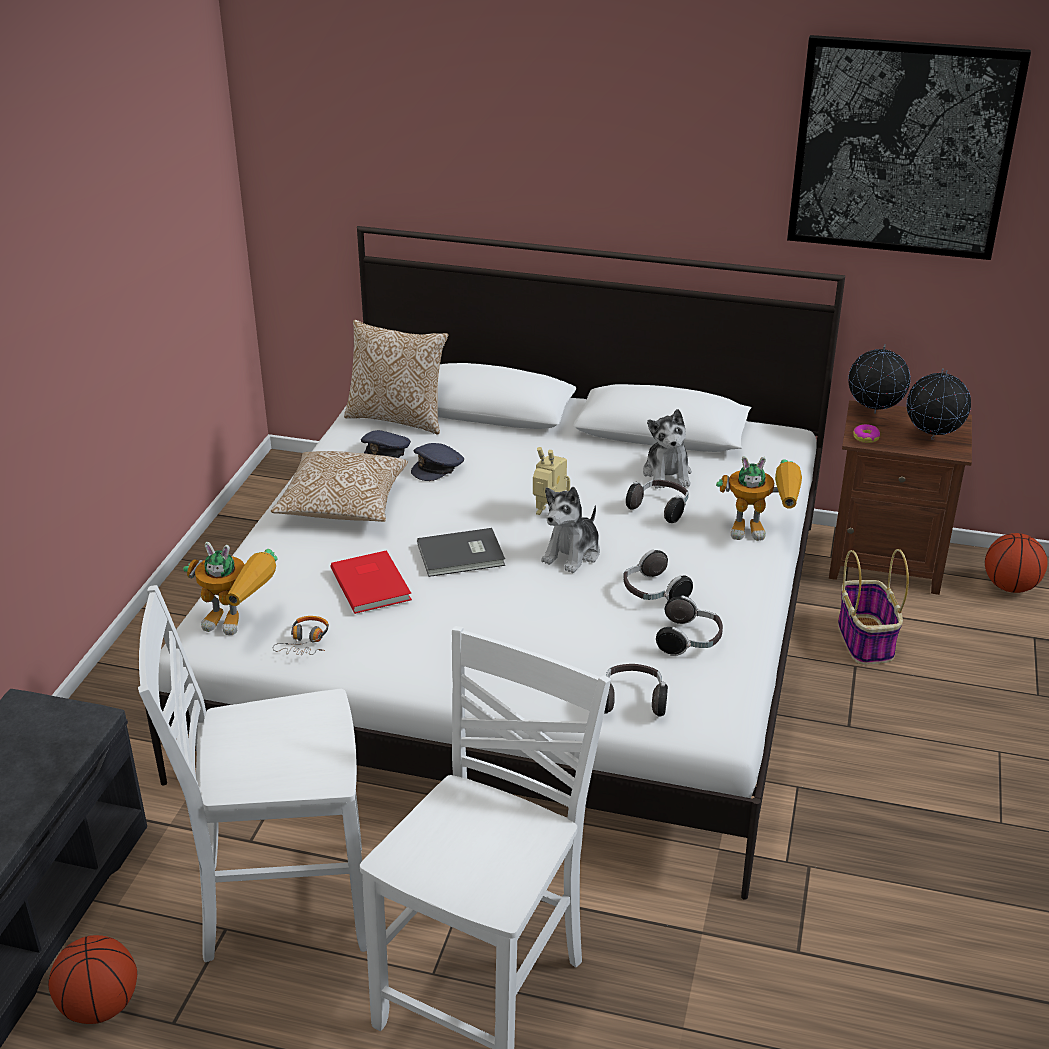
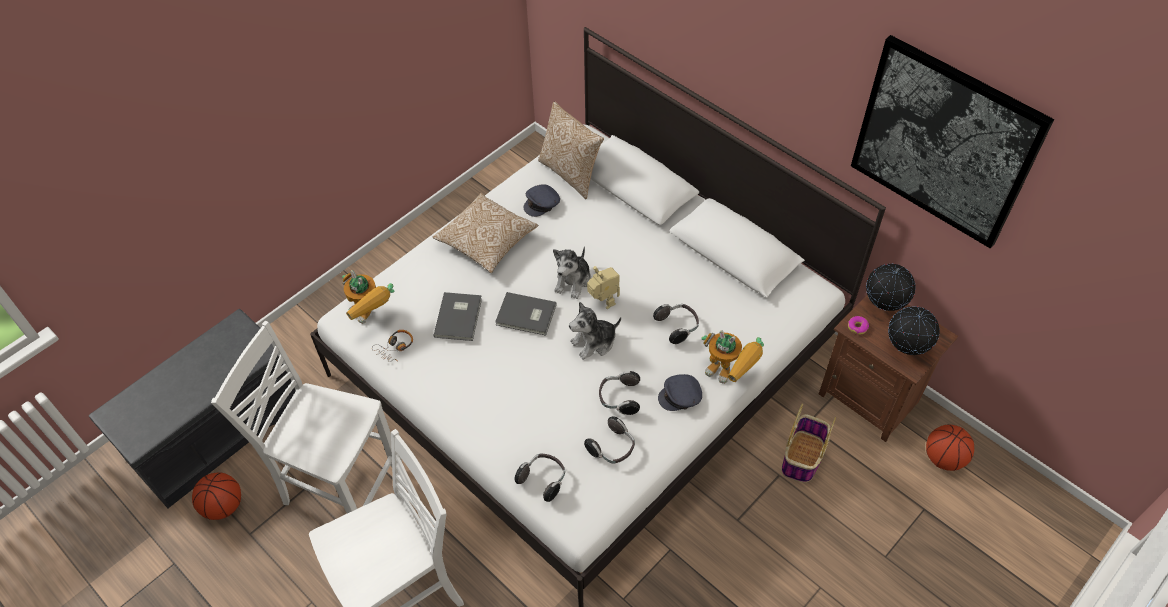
camera: 30 degrees right, 20 degrees up
red book [330,550,412,614] -> grey book [433,292,482,341]
grey cap [411,443,464,481] -> grey cap moved to [658,374,702,411]
plush toy [643,409,692,489] -> plush toy moved to [553,247,591,299]

